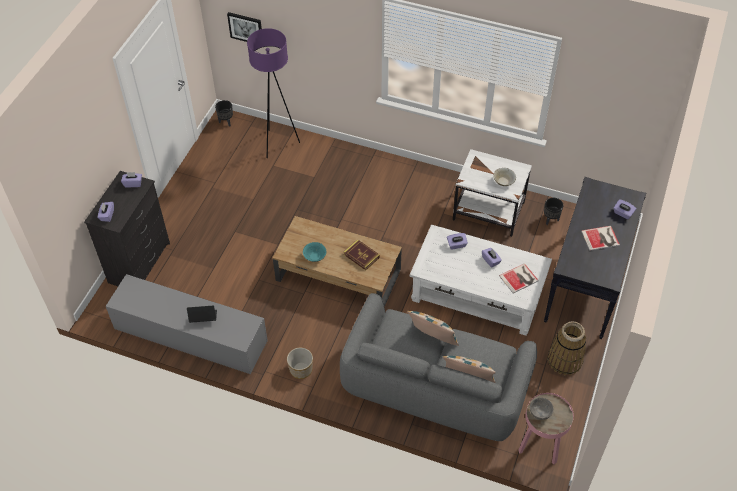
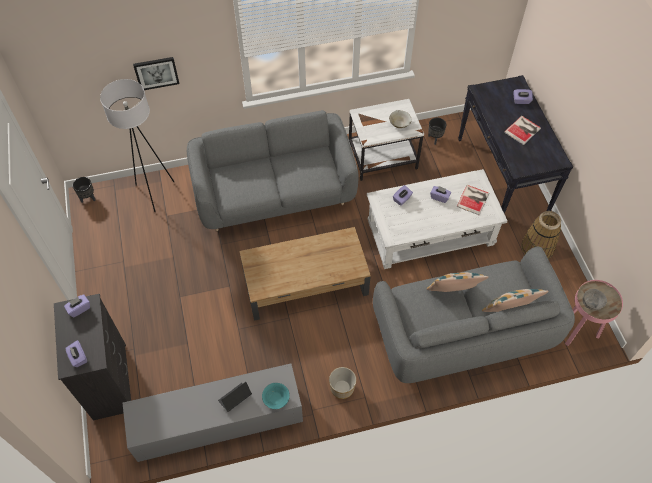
camera: 35 degrees left, 5 degrees up
picture [227,12,262,42] -> picture moved to [133,57,179,90]
purple floor lamp [247,28,300,158] -> white floor lamp [100,79,174,212]
turquoise bowl [303,242,326,262] -> turquoise bowl moved to [262,383,290,409]
book [344,239,380,270] -> none
none -> grey sofa [187,110,358,231]

